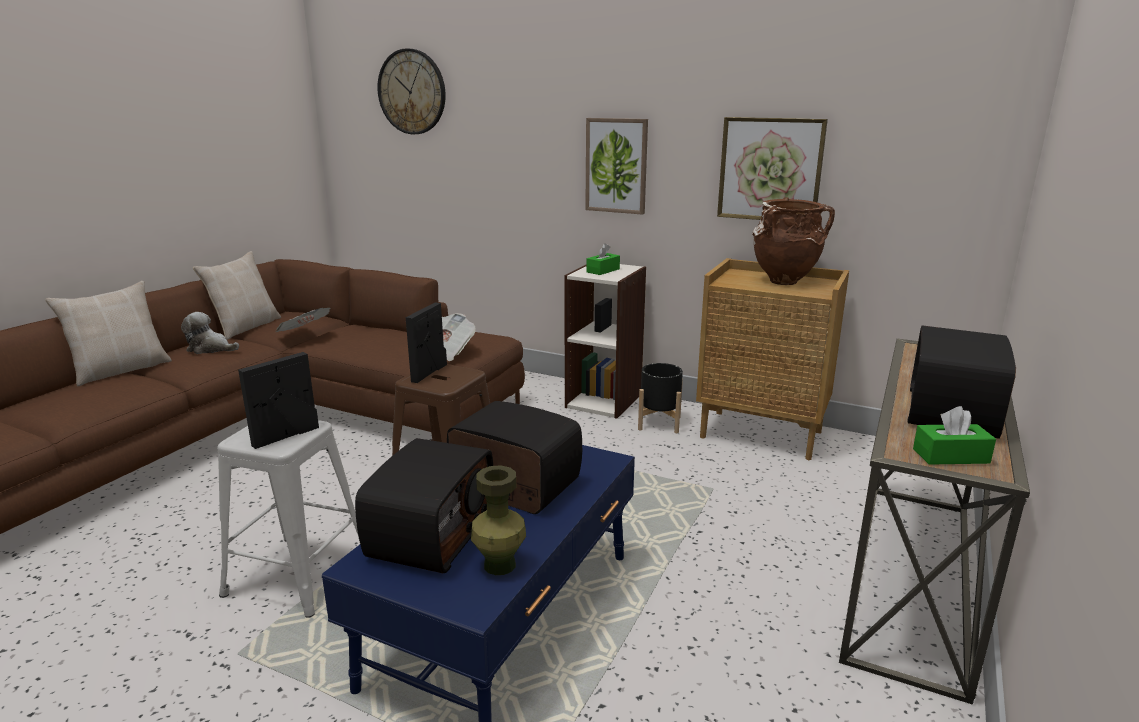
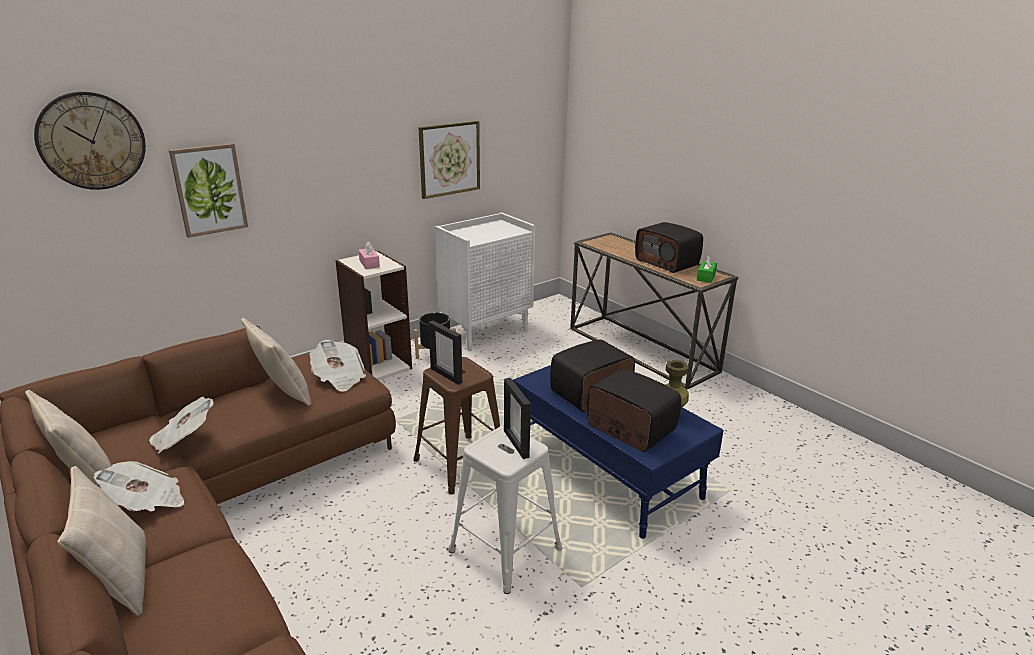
camera: 65 degrees left, 5 degrees up
plush toy [181,312,239,354] -> newspaper [94,461,184,511]
picture [585,118,648,215] -> picture moved to [169,143,248,238]
green tissue box [586,243,620,275] -> pink tissue box [359,242,380,269]
brown cabinet [696,258,849,460] -> white cabinet [435,212,535,351]
brown vase [752,197,835,285] -> none
none -> beige pillow [241,318,312,406]

